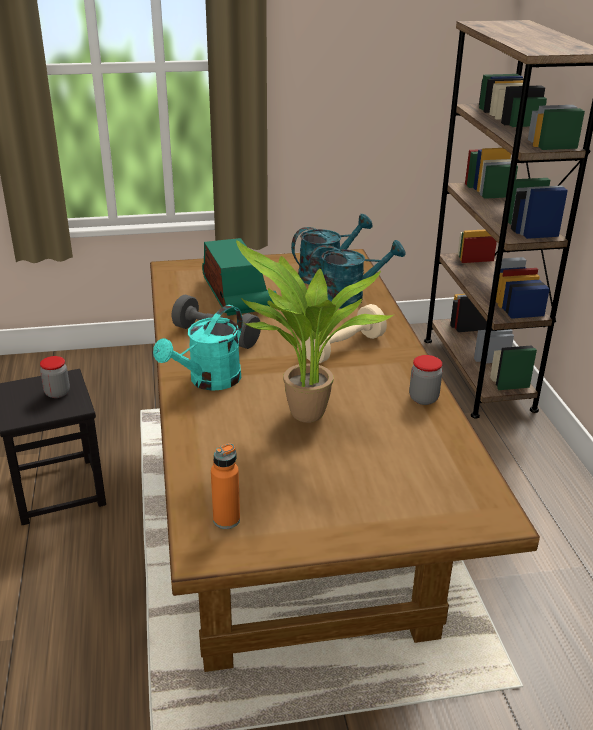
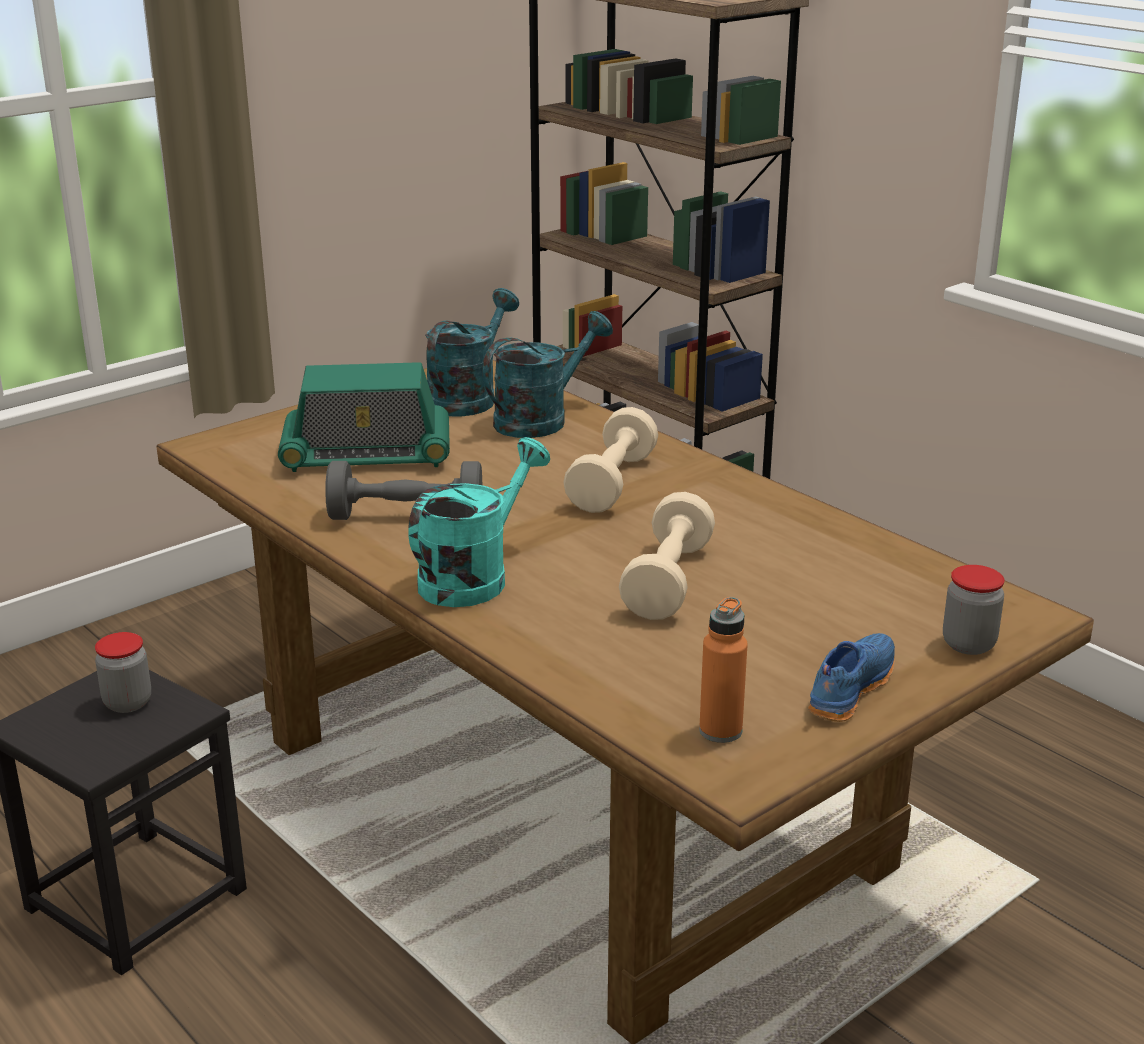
camera: 30 degrees left, 5 degrees down
turquoise watering can [153,305,242,391] -> turquoise watering can turned 150 degrees counterclockwise [408,437,550,607]
radio [202,238,277,316] -> radio turned 135 degrees clockwise [278,362,450,472]
potted plant [236,240,393,423] -> beige dumbbell [619,492,715,620]
jar [409,355,442,405] -> jar moved to [943,565,1004,655]
none -> blue shoe [808,633,895,722]

